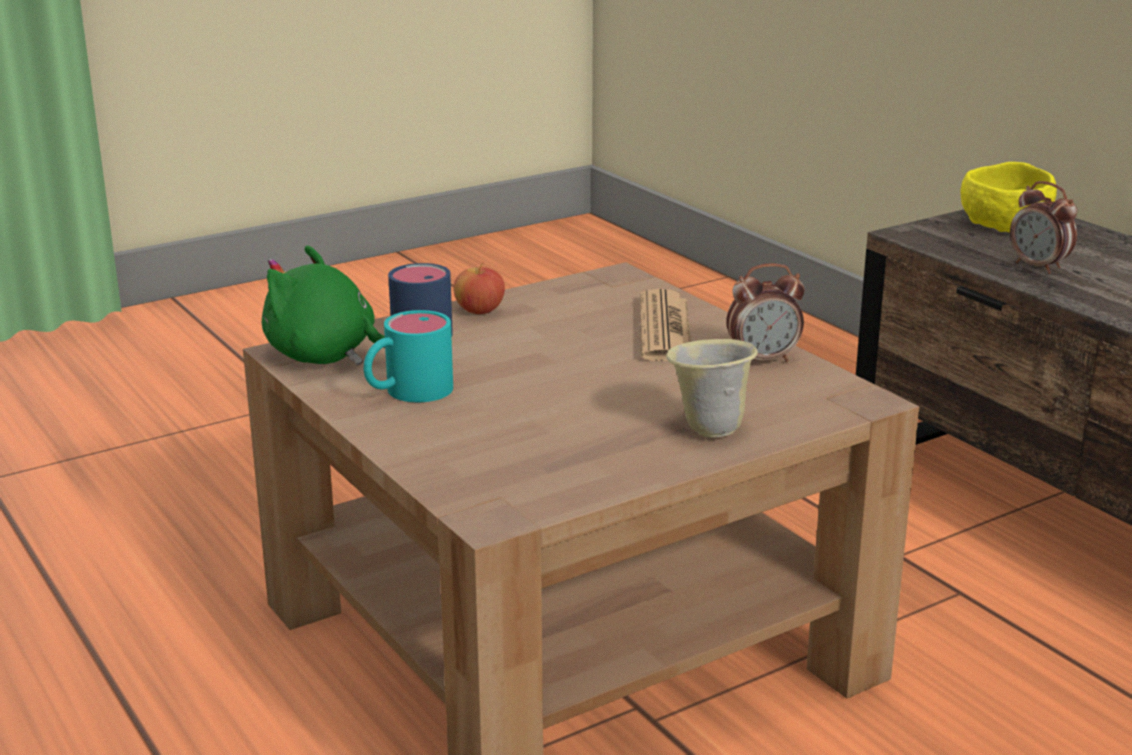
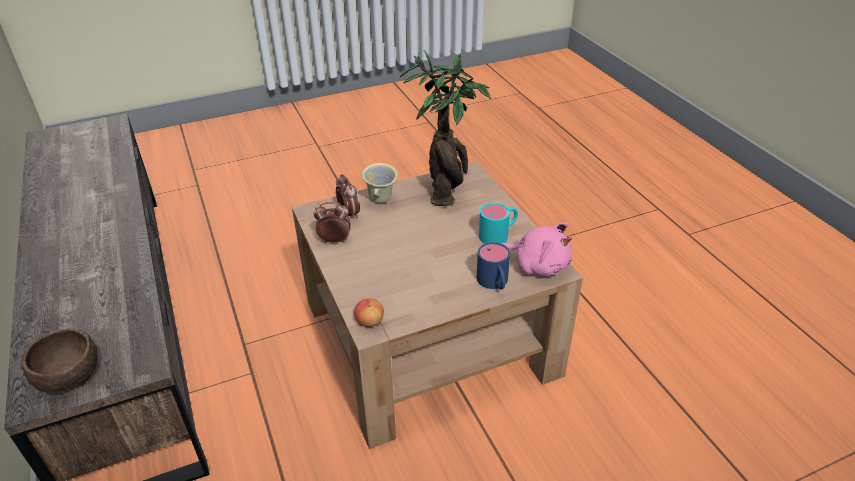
camera: 170 degrees left, 15 degrees up
green plush toy [262,245,385,366] -> pink plush toy [501,223,572,276]
apple [453,262,505,314] -> apple moved to [354,298,384,327]
newspaper [640,289,691,361] -> none
yellow bowl [961,162,1057,232] -> brown bowl [22,328,98,395]
alarm clock [1010,181,1077,274] -> alarm clock moved to [336,174,360,218]
none -> potted plant [400,50,491,206]

